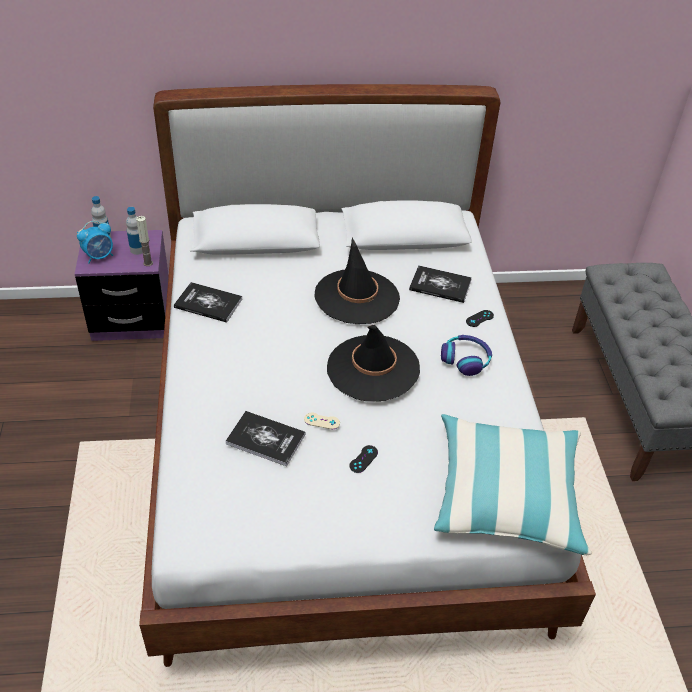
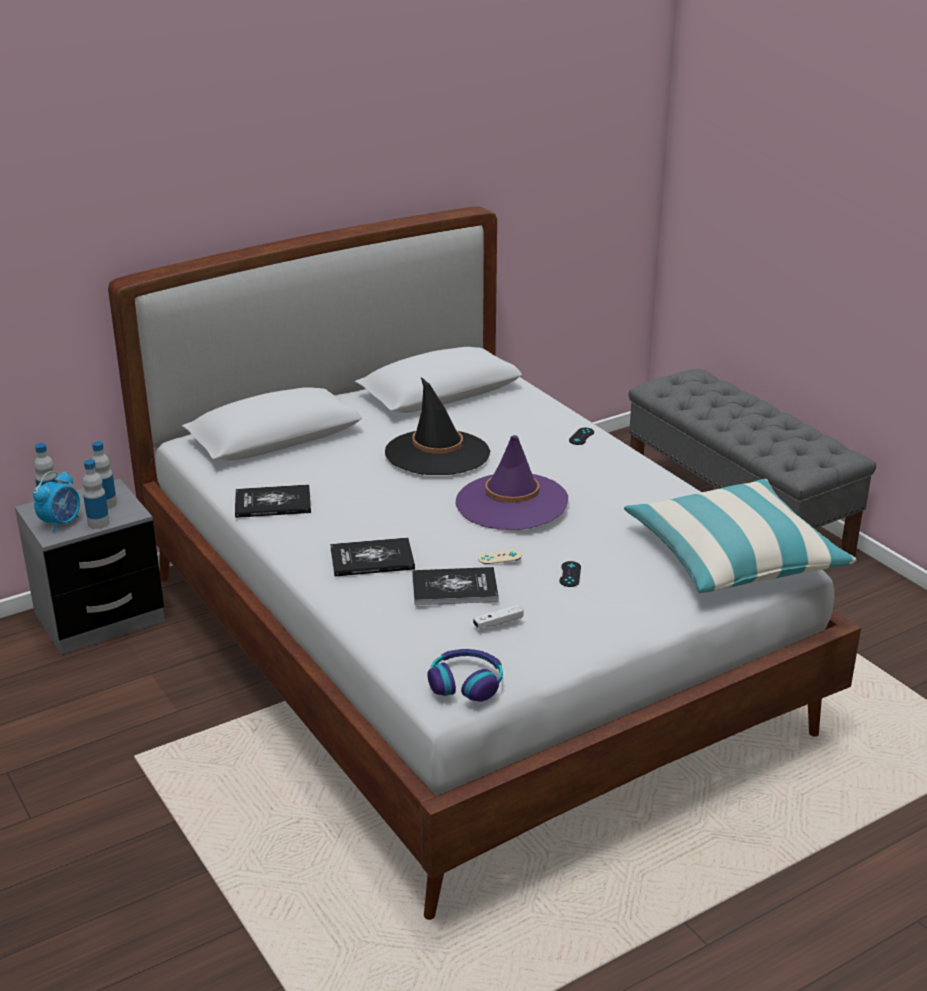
camera: 25 degrees left, 15 degrees down
purple nightstand [75,230,169,341] -> grey nightstand [15,479,165,655]
candle [136,216,153,266] -> none
black hat [327,325,420,401] -> purple hat [456,435,568,530]
book [409,265,472,303] -> book moved to [330,538,415,577]
headphones [441,335,492,376] -> headphones moved to [427,649,503,702]
none -> bottle [82,459,110,529]
none -> white game controller [473,605,524,629]

